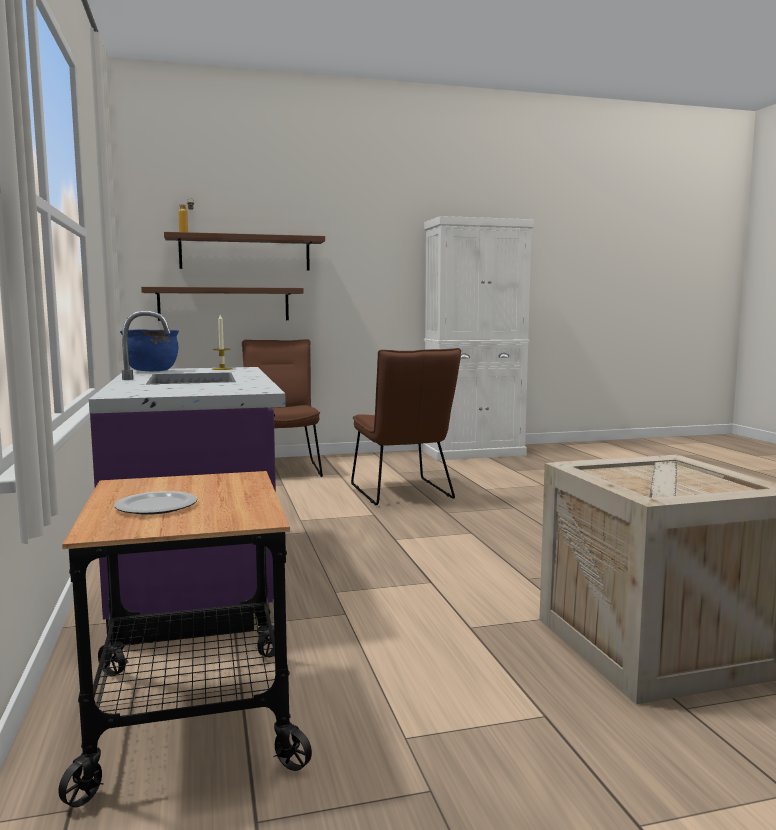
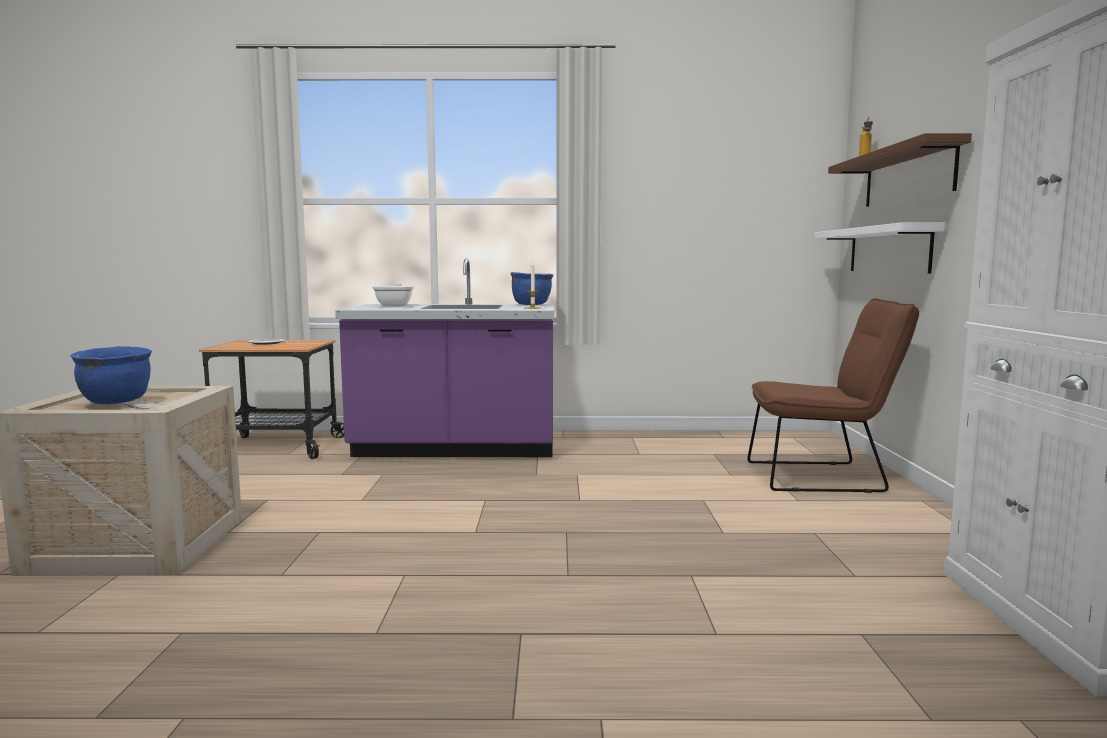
camera: 105 degrees right, 0 degrees up
brown shelf [141,287,304,321] -> white shelf [815,223,945,273]
brown chair [351,348,461,505] -> none
none -> blue cooking pot [71,346,152,404]
none -> frying pan [373,283,414,307]

